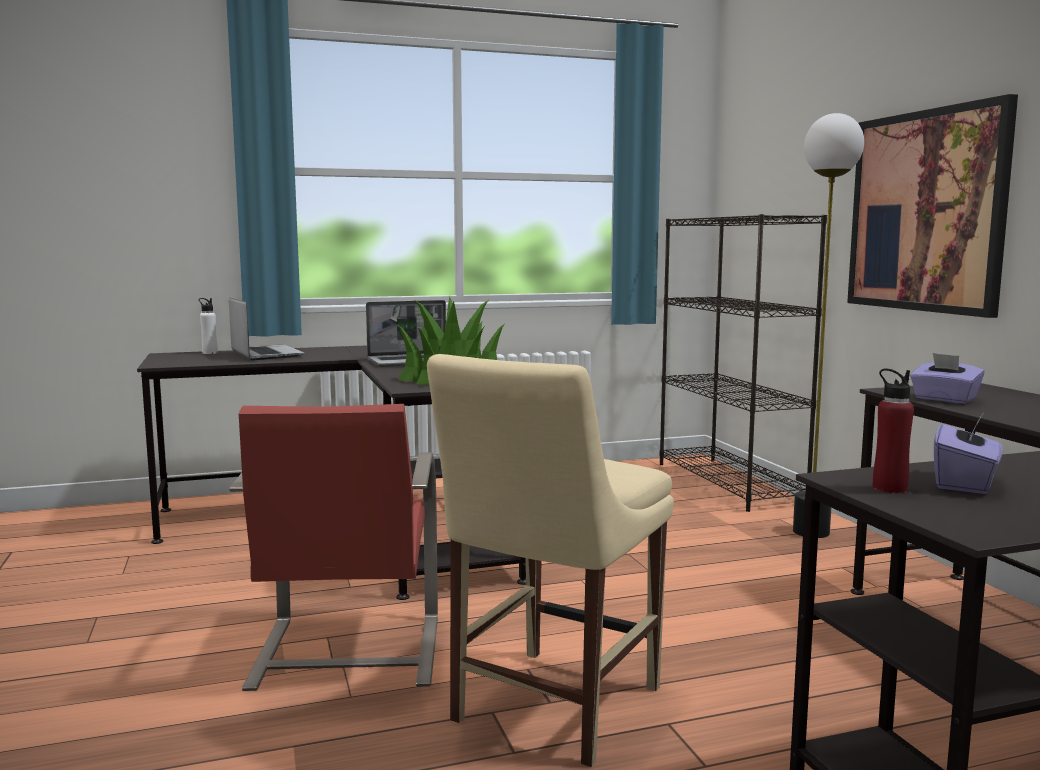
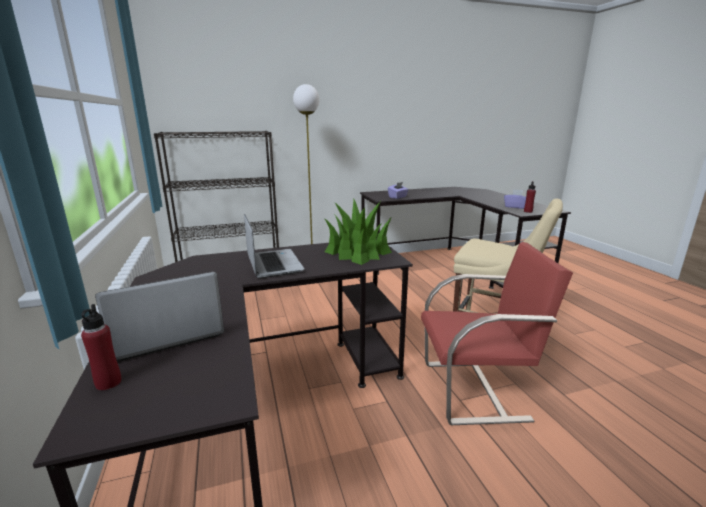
camera: 90 degrees left, 10 degrees up
white bottle [199,298,218,354] -> red bottle [81,304,122,391]
picture [847,94,1018,318] -> none

